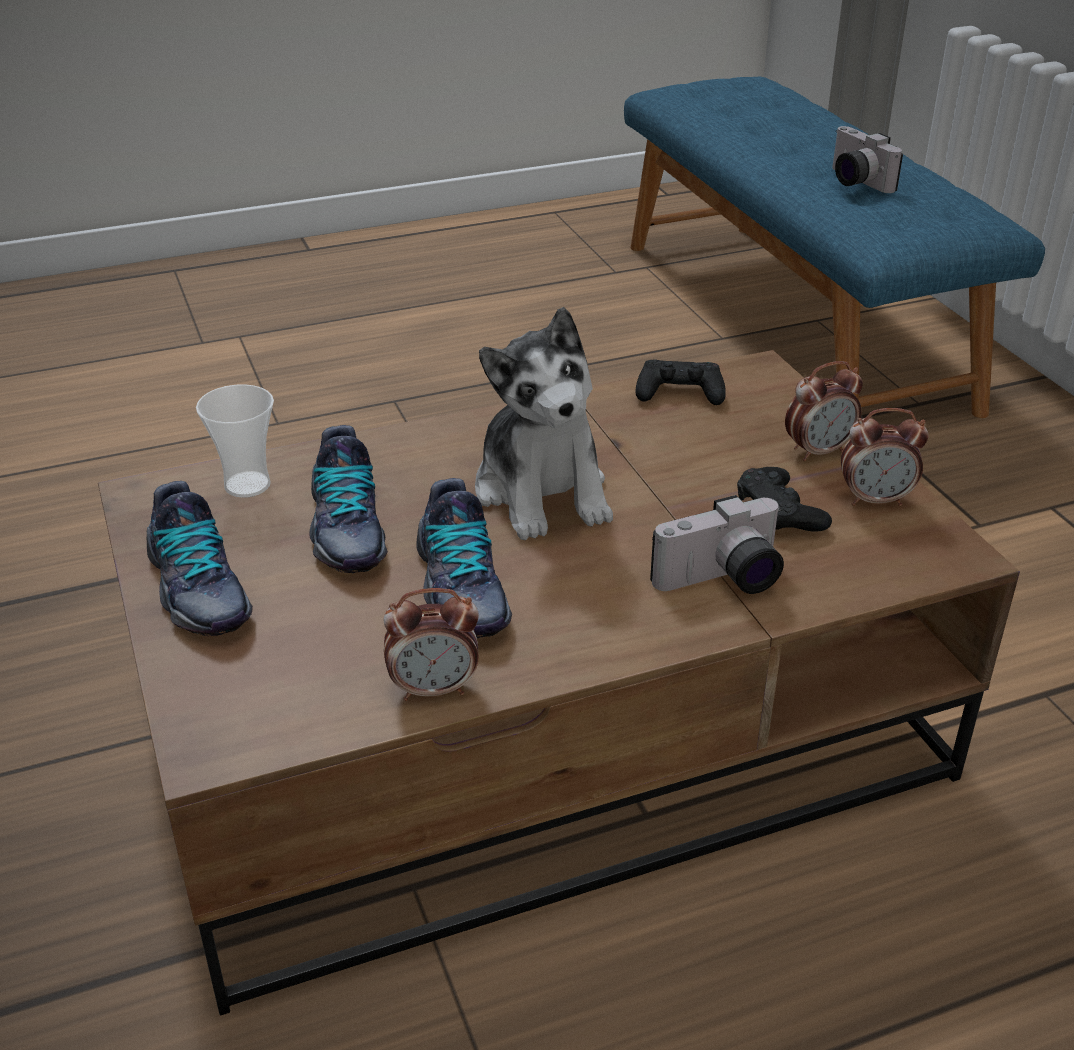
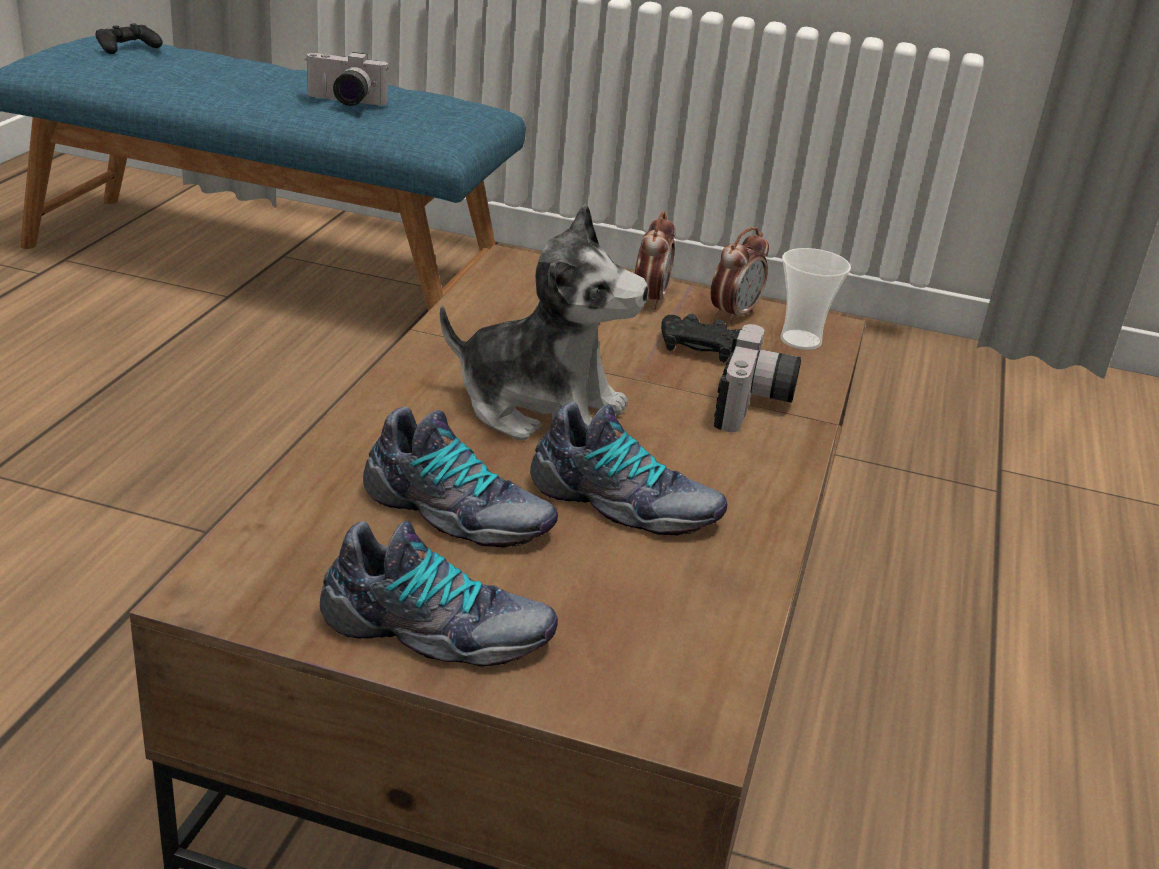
camera: 55 degrees left, 5 degrees down
cup [196,384,274,498] -> cup moved to [780,248,851,350]
alarm clock [384,588,479,701] -> none
black game controller [635,359,726,405] -> black game controller moved to [95,23,163,54]

